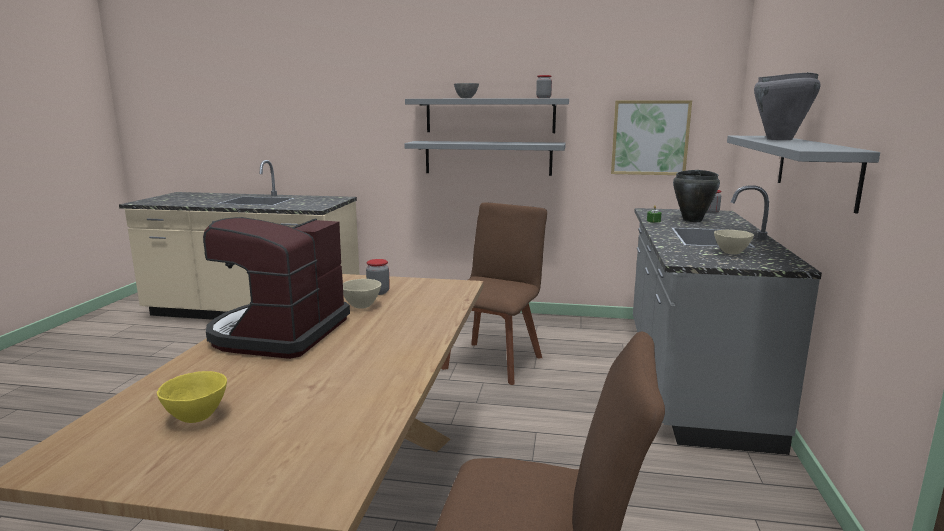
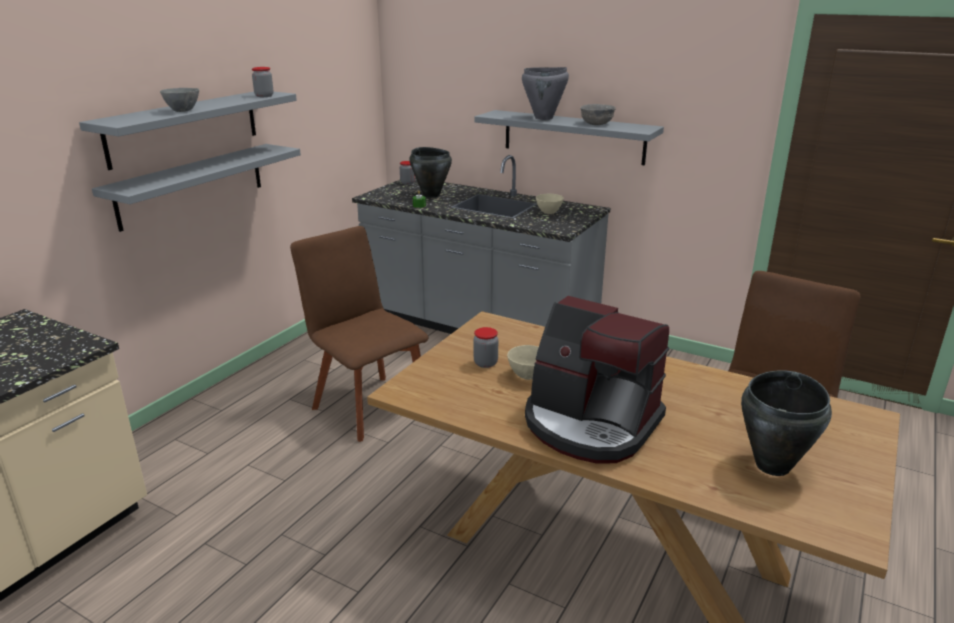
camera: 70 degrees left, 10 degrees up
yellow bowl [157,371,227,423] -> black cooking pot [741,370,832,476]
picture [611,100,692,175] -> none
none -> grey bowl [580,104,616,125]

